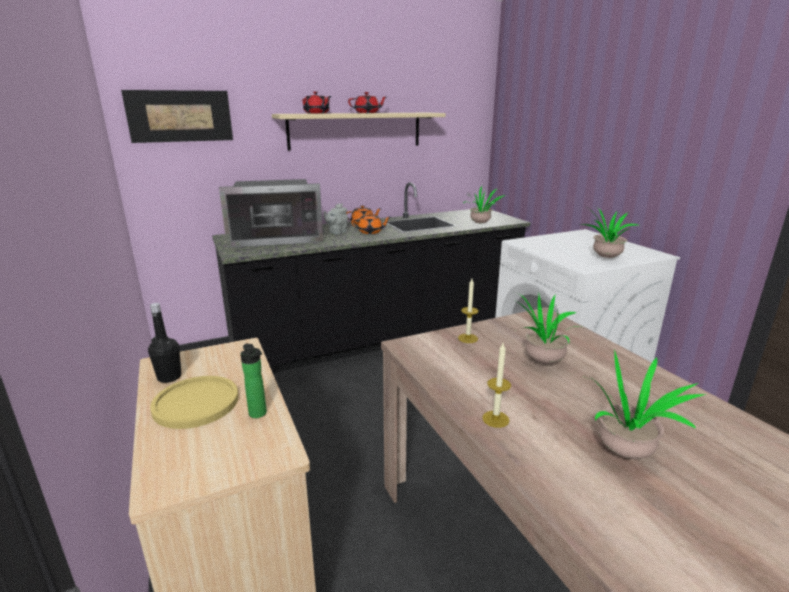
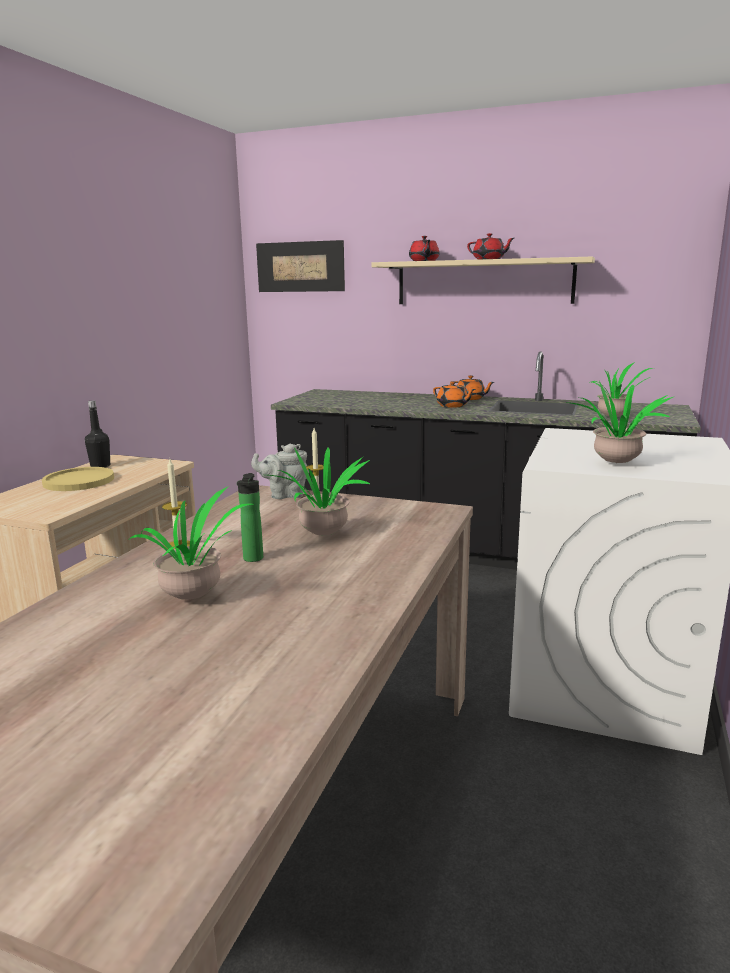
camera: 45 degrees right, 5 degrees down
microwave [219,179,323,248] -> none
bottle [240,344,267,418] -> bottle moved to [237,473,263,562]
grey teapot [324,203,348,234] -> grey teapot moved to [251,444,309,499]

